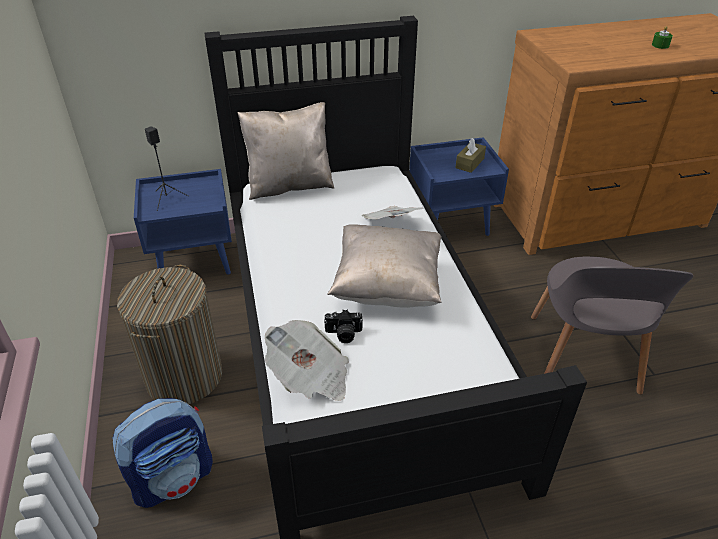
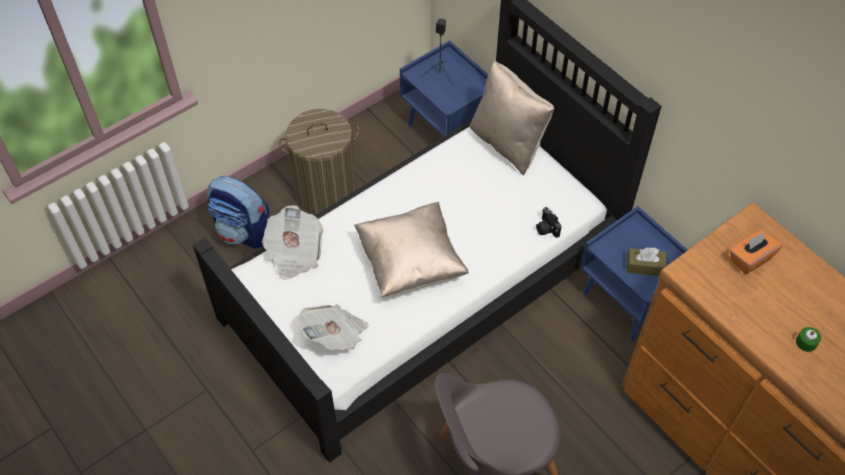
camera: 65 degrees right, 15 degrees up
camera [324,310,363,343] -> camera moved to [536,207,561,238]
newspaper [362,206,423,219] -> newspaper moved to [298,304,369,350]
none -> orange tissue box [730,230,782,274]

